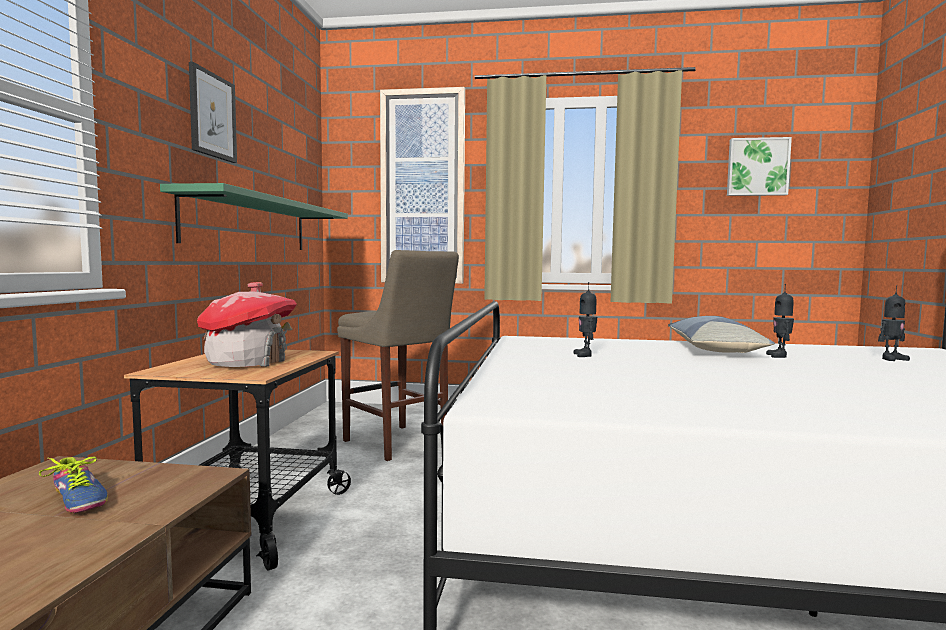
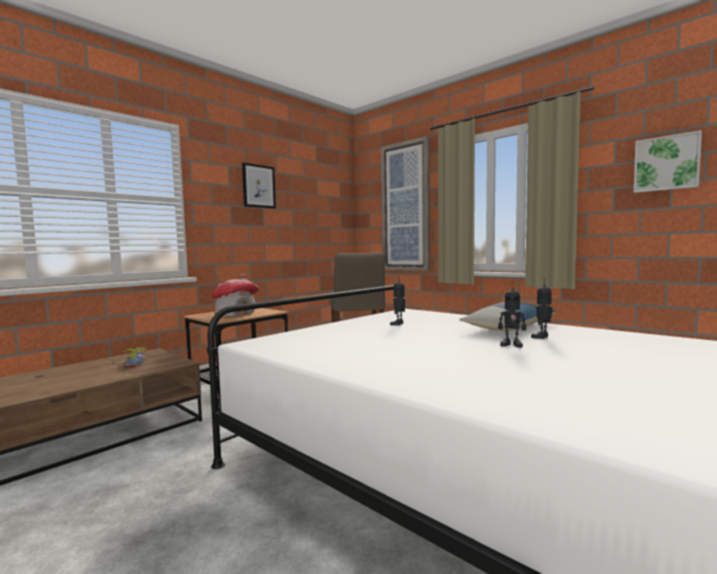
camera: 35 degrees right, 0 degrees up
green shelf [160,183,348,250] -> none
toy robot [878,285,910,361] -> toy robot moved to [498,282,526,348]

